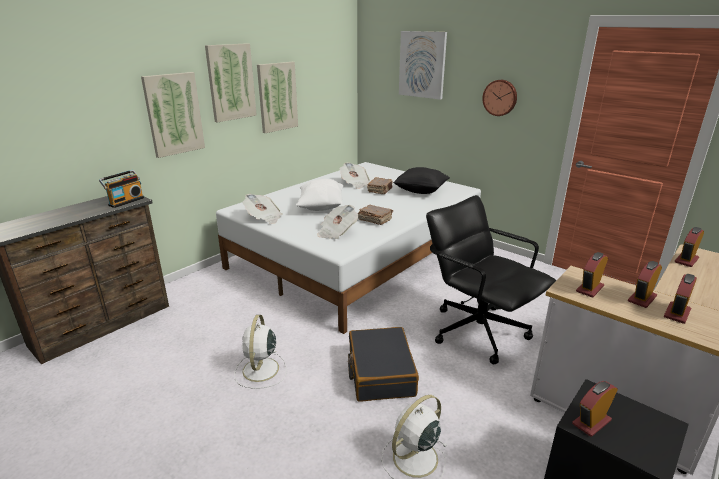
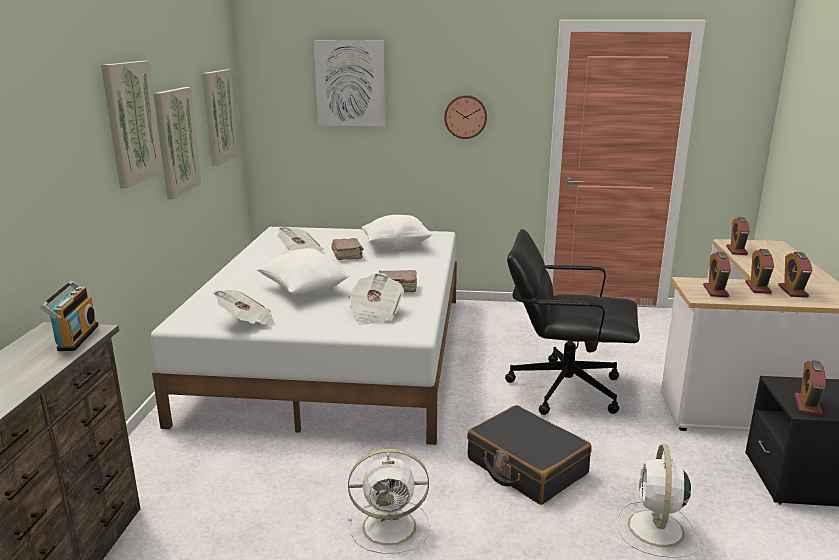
camera: 35 degrees left, 5 degrees down
picture [141,72,205,158] -> picture moved to [202,69,238,166]
white fan [234,315,287,389] -> white fan turned 60 degrees counterclockwise [348,449,430,554]
black pillow [393,167,450,194] -> white pillow [361,215,432,250]

